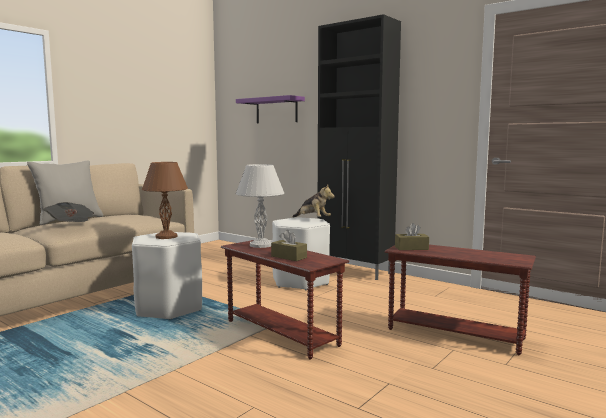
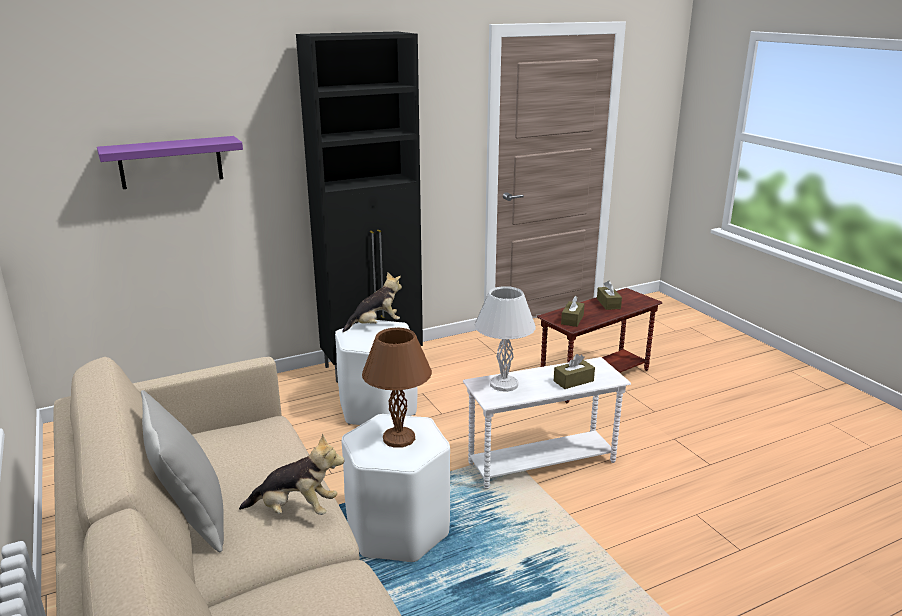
camera: 65 degrees left, 15 degrees up
newspaper [43,202,94,222] -> plush toy [239,433,344,515]
brown side table [221,240,349,360] -> white side table [463,357,631,489]
none -> brown tissue box [597,281,622,310]

